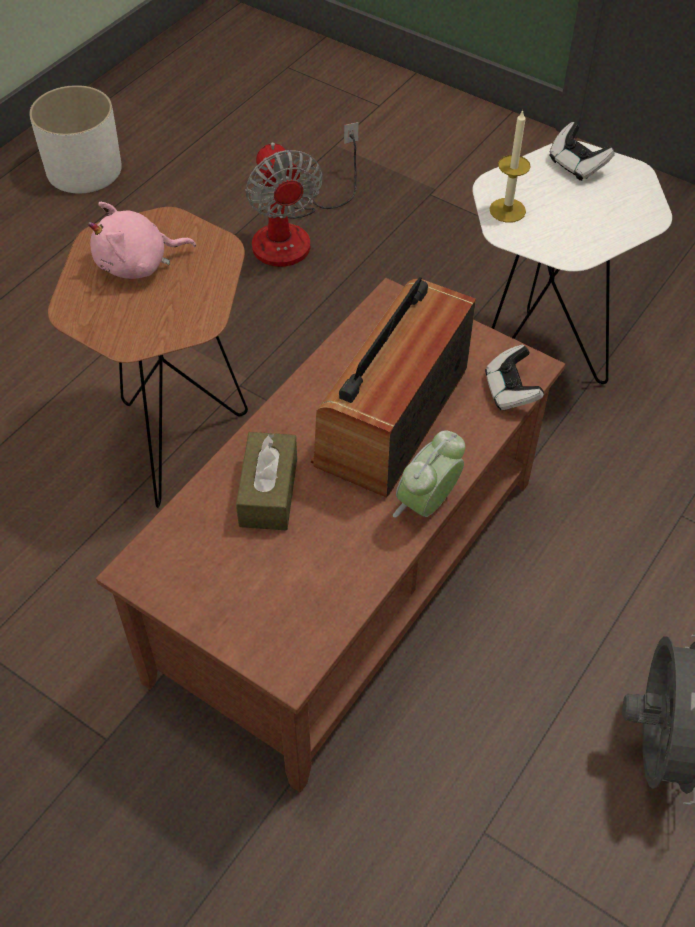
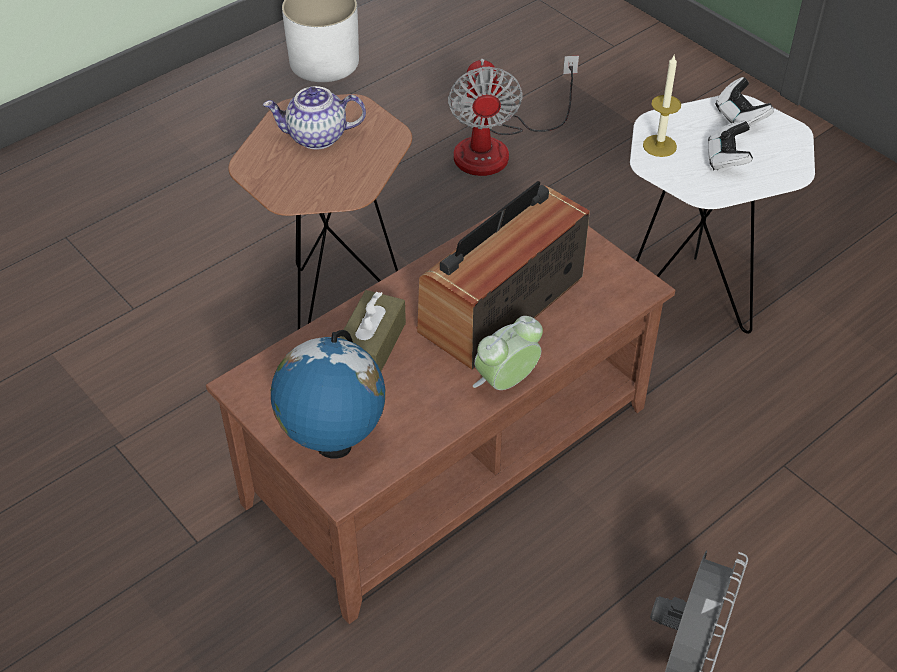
camera: 15 degrees right, 5 degrees down
pink plush toy [88,202,196,279] -> teapot [263,86,366,150]
game controller [485,345,544,411] -> game controller moved to [708,120,753,170]
none -> globe [271,330,385,459]

